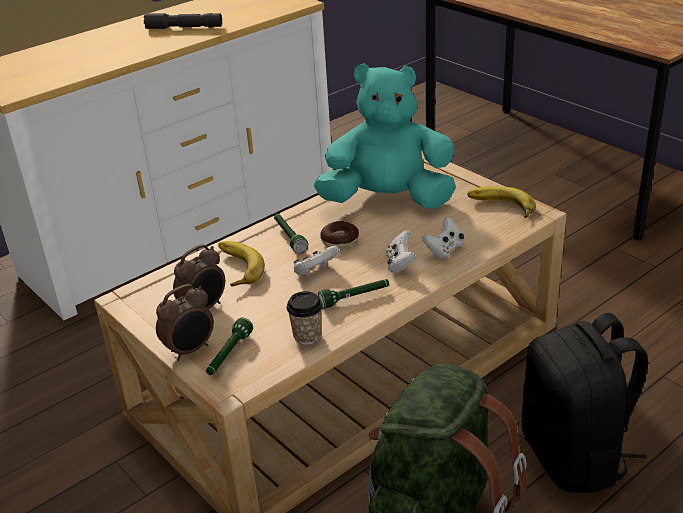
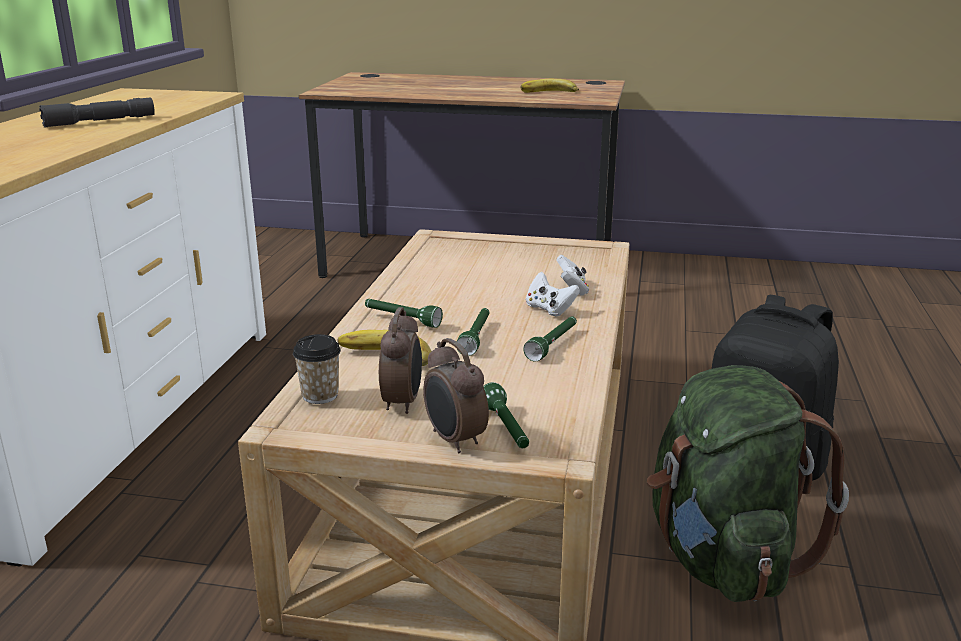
camera: 40 degrees left, 10 degrees down
alarm clock [156,284,214,361] -> alarm clock turned 135 degrees clockwise [423,338,489,453]
cup [286,291,323,345] -> cup moved to [293,334,341,404]
white game controller [293,245,339,276] -> green flashlight [456,308,490,356]
turquoise plush toy [314,63,456,209] -> none
donut [320,221,359,249] -> none
banana [467,186,536,218] -> banana moved to [521,78,579,93]

